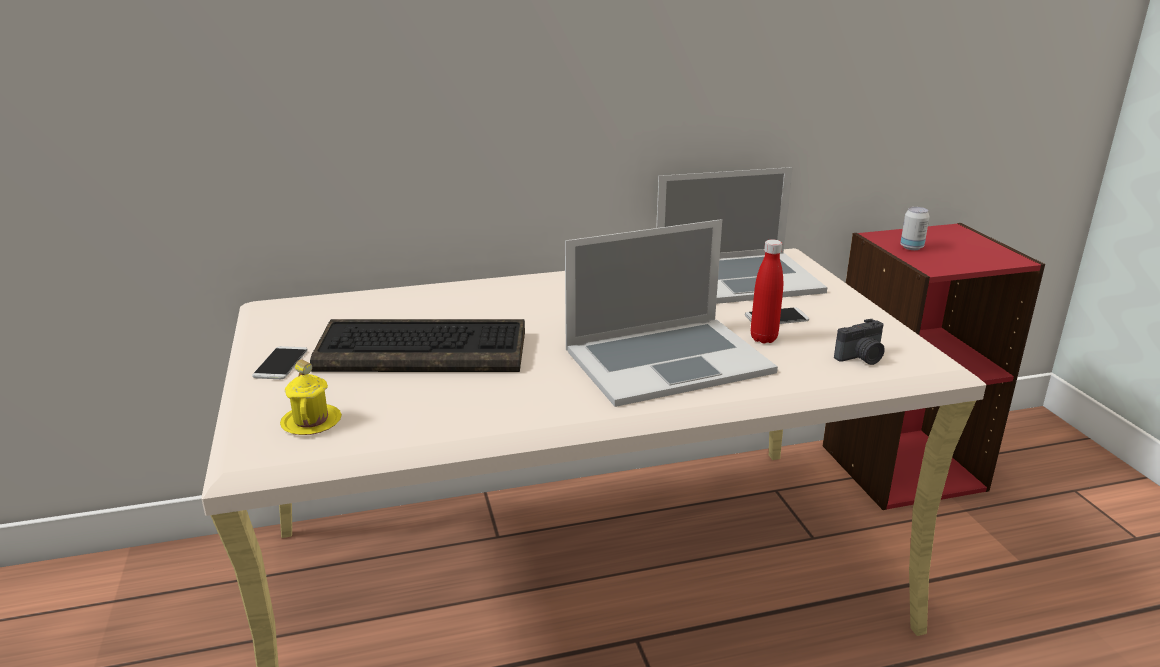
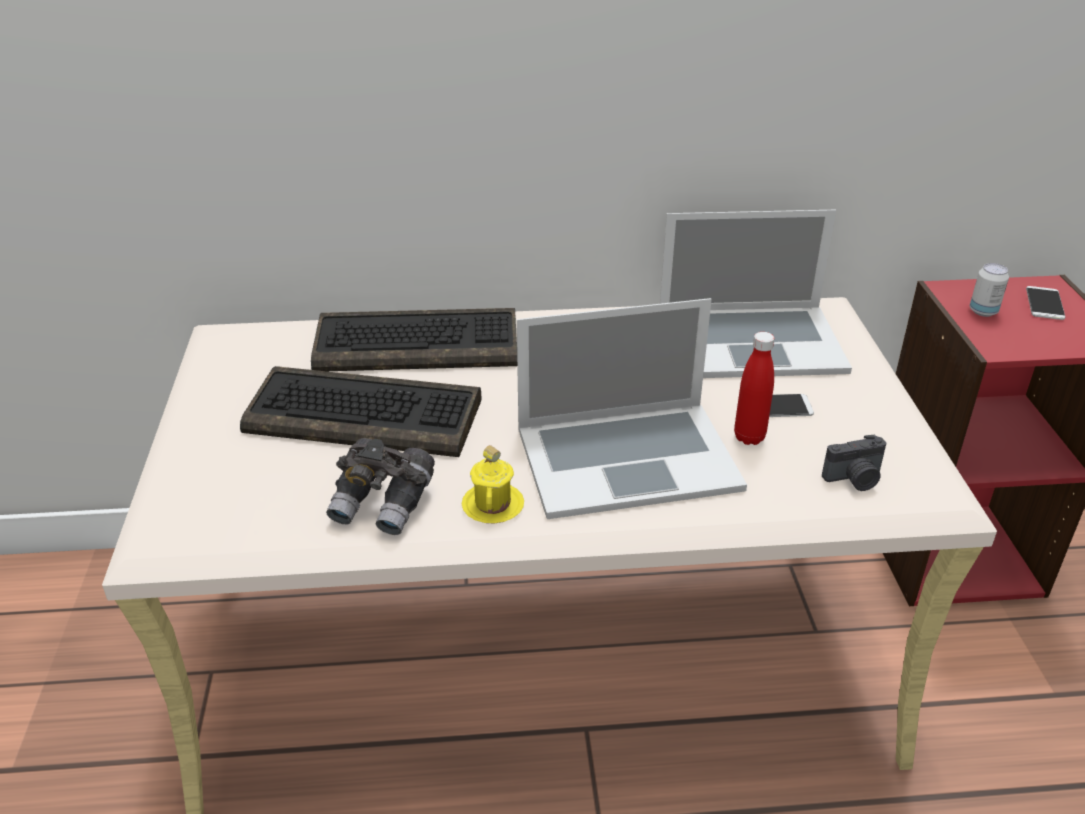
camera: 10 degrees right, 10 degrees up
phone [252,346,308,379] -> phone moved to [1026,286,1065,320]
yellow mug [280,360,342,435] -> yellow mug moved to [462,445,524,524]
none -> keyboard [311,308,517,371]
none -> grey binoculars [326,438,435,535]

